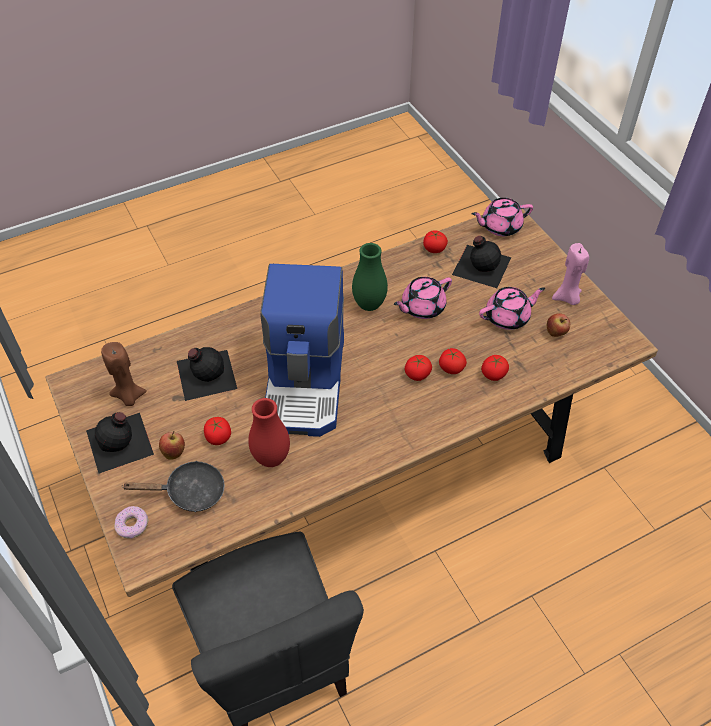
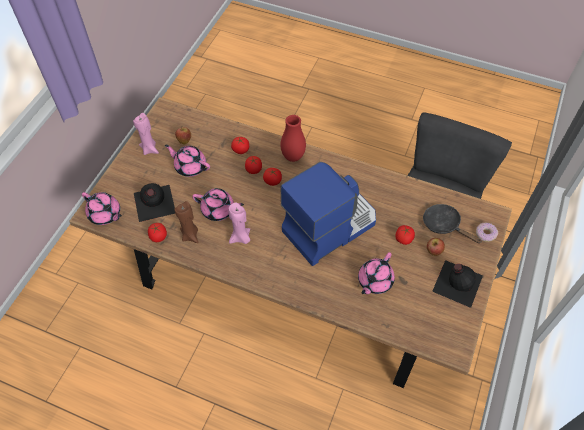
camera: 130 degrees left, 5 degrees up
brown candle [101,342,147,406] -> brown candle moved to [174,201,198,243]
black bottle [177,347,237,401] -> pink teapot [358,252,395,294]
red vase [248,398,290,467] -> red vase moved to [280,115,306,162]
green vase [352,243,388,311] -> pink candle [228,202,250,244]

